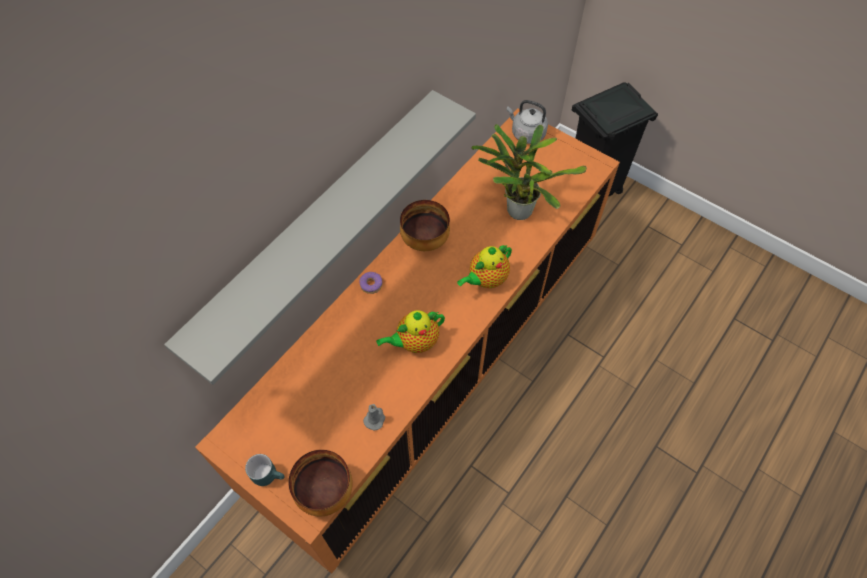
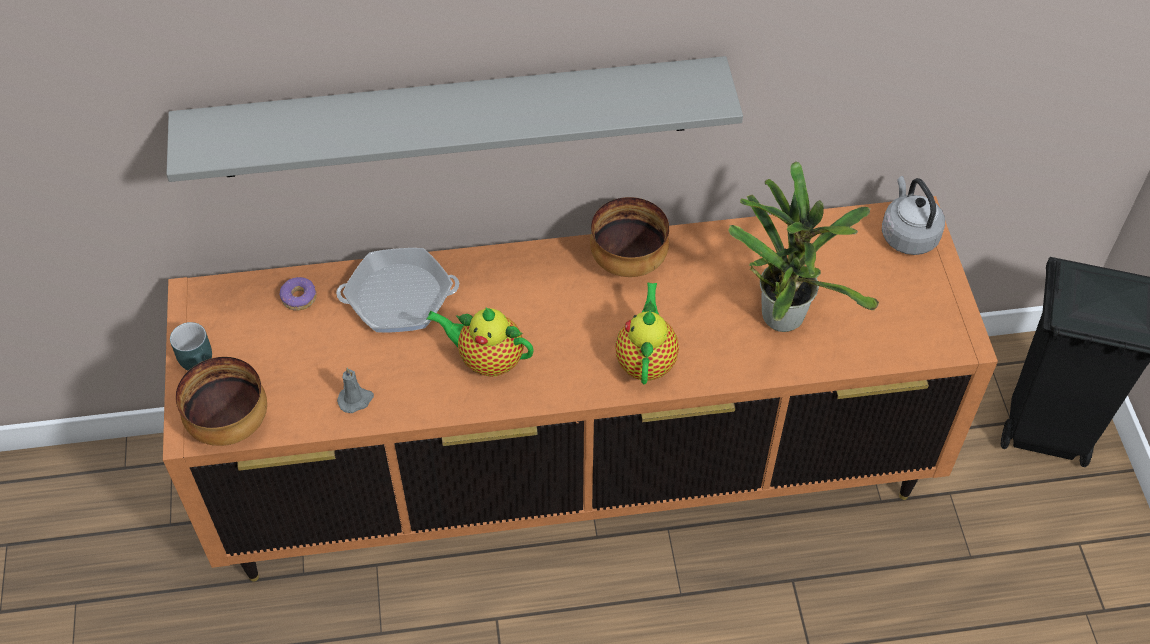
camera: 45 degrees right, 5 degrees down
donut [359,272,383,294] -> donut moved to [280,277,317,311]
teapot [457,244,512,288] -> teapot turned 90 degrees clockwise [615,282,679,385]
none -> frying pan [336,248,459,333]

